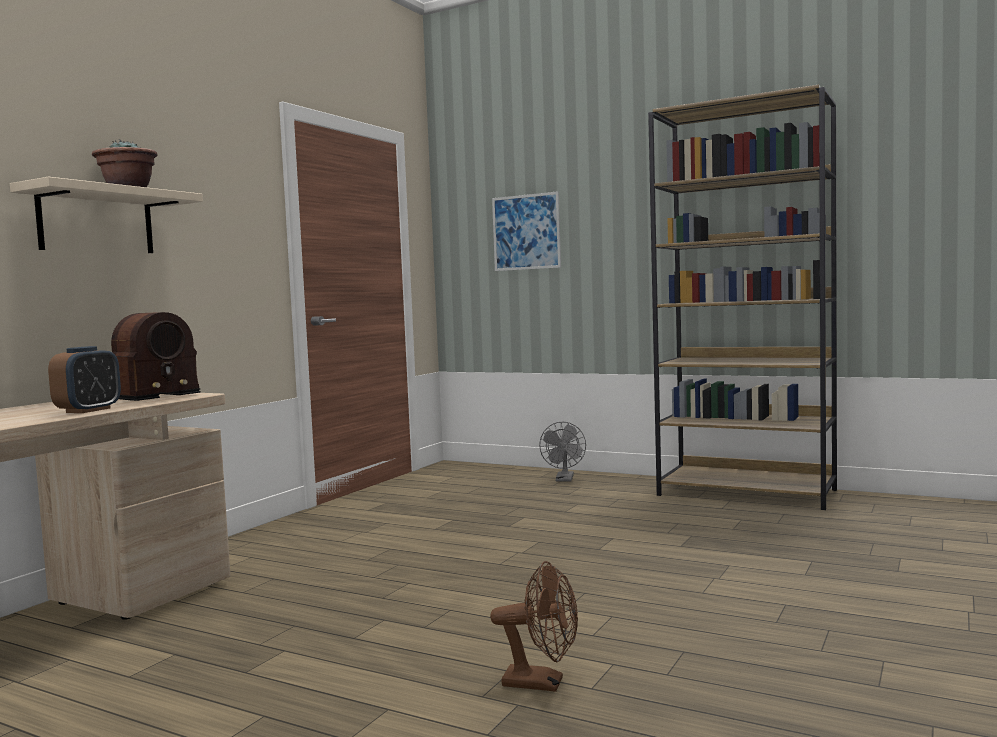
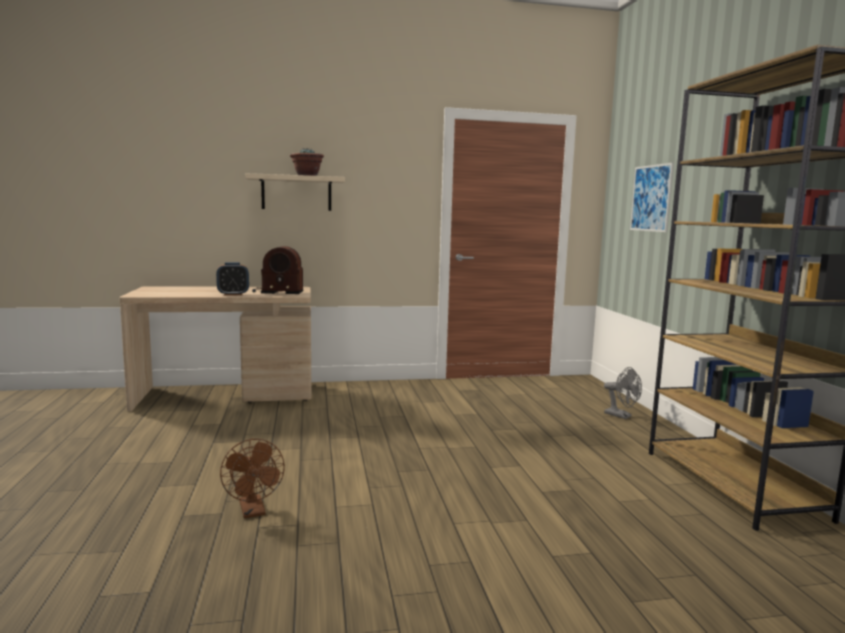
camera: 50 degrees right, 5 degrees up
grey fan [539,422,586,482] -> grey fan turned 105 degrees counterclockwise [604,367,642,419]

